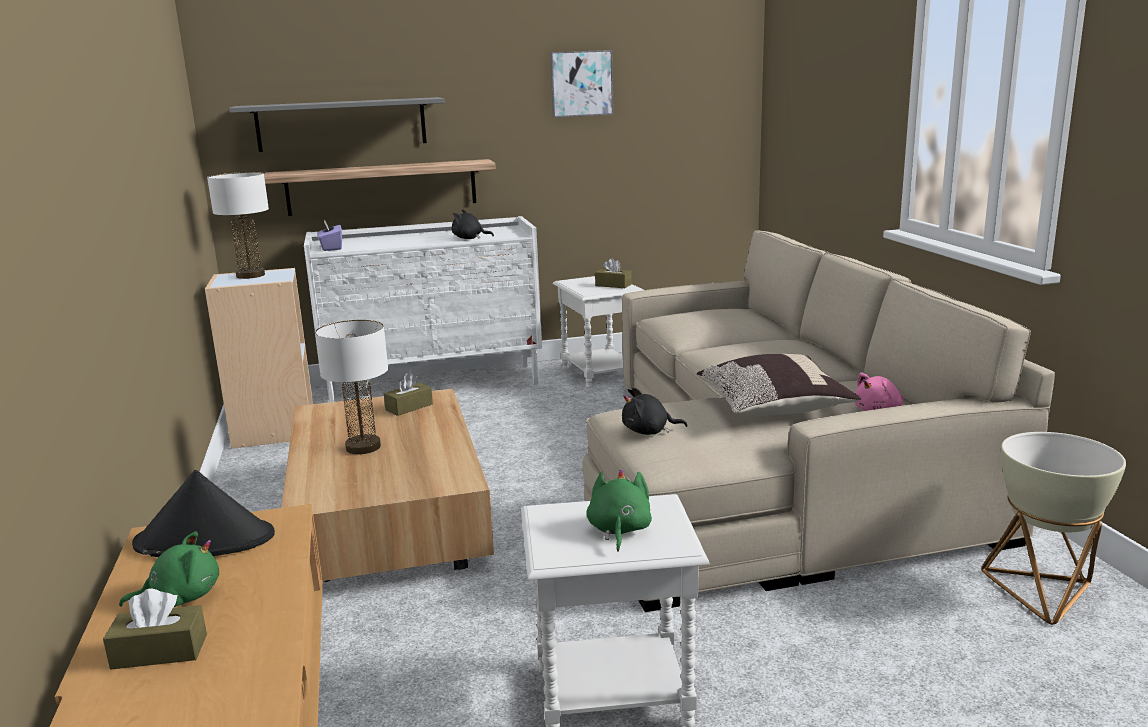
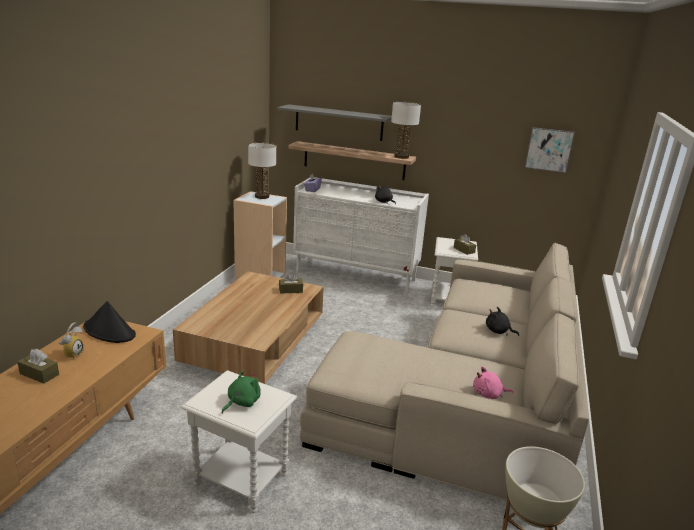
camera: 30 degrees right, 5 degrees up
green plush toy [119,531,219,607] -> alarm clock [58,322,84,359]
table lamp [315,320,388,454] -> table lamp moved to [391,102,421,159]
picture [550,50,614,118] -> picture moved to [525,127,575,173]
black plush toy [622,388,688,435] -> black plush toy moved to [486,307,519,336]
pillow [697,354,861,416] -> none

